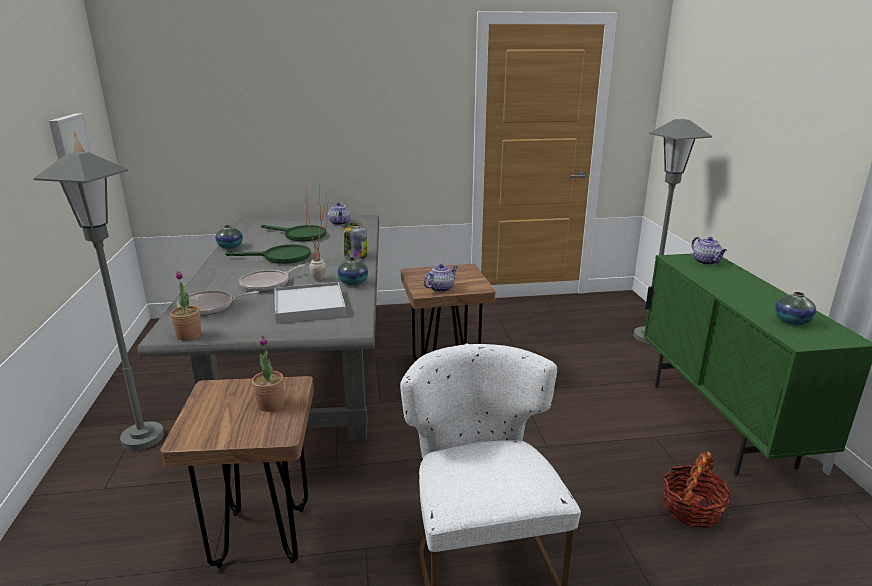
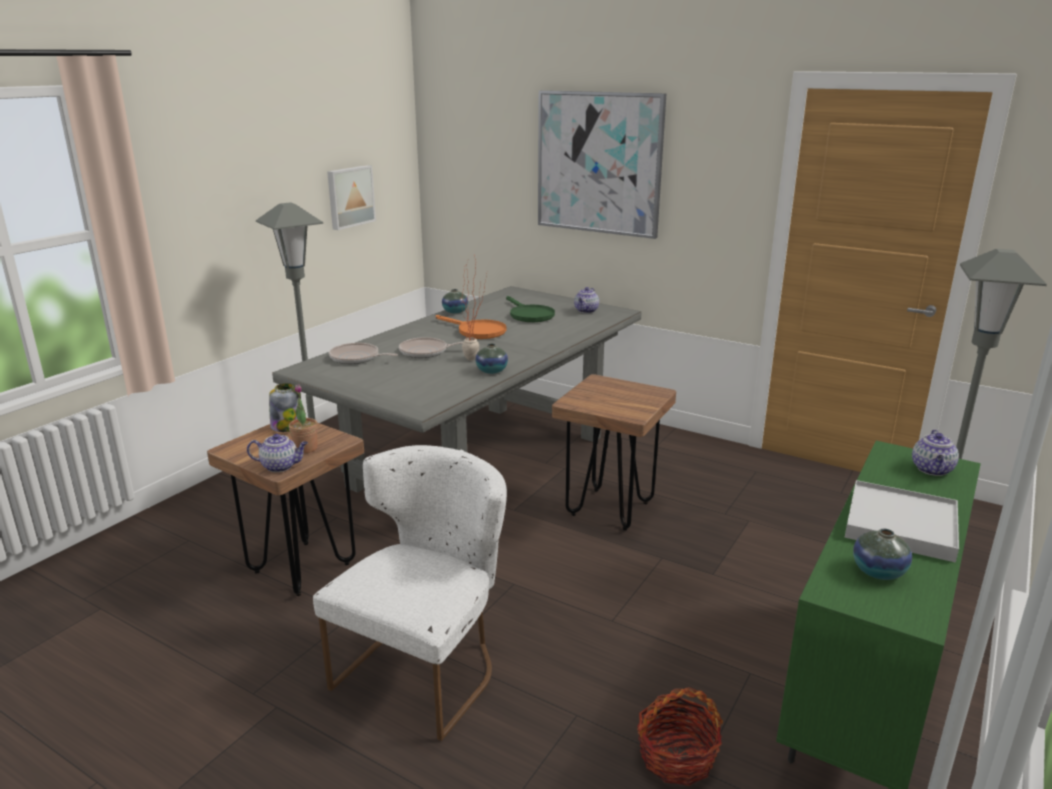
camera: 40 degrees right, 0 degrees up
potted plant [170,271,201,341] -> none
green frying pan [225,244,311,264] -> orange frying pan [436,315,506,339]
white tray [274,282,346,323] -> white tray moved to [845,480,959,563]
jar [344,223,367,259] -> jar moved to [269,383,301,432]
teapot [423,264,458,292] -> teapot moved to [247,434,308,472]
none -> picture [538,90,667,239]

